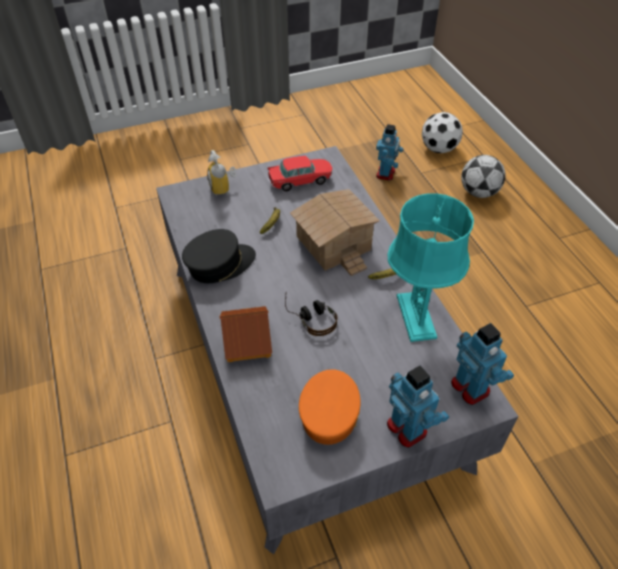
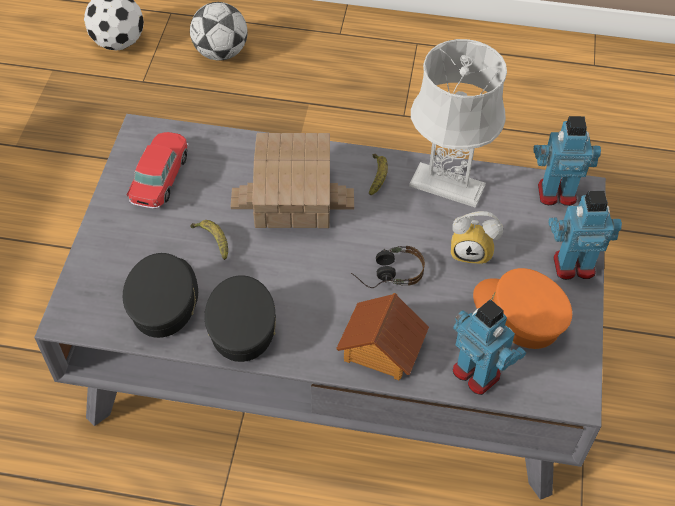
camera: 60 degrees left, 5 degrees up
alarm clock [207,150,237,196] -> alarm clock moved to [451,211,503,265]
toy robot [376,124,404,181] -> toy robot moved to [452,299,526,395]
turquoise table lamp [388,193,474,342] -> grey table lamp [409,39,507,208]
none -> black cap [123,253,198,338]

